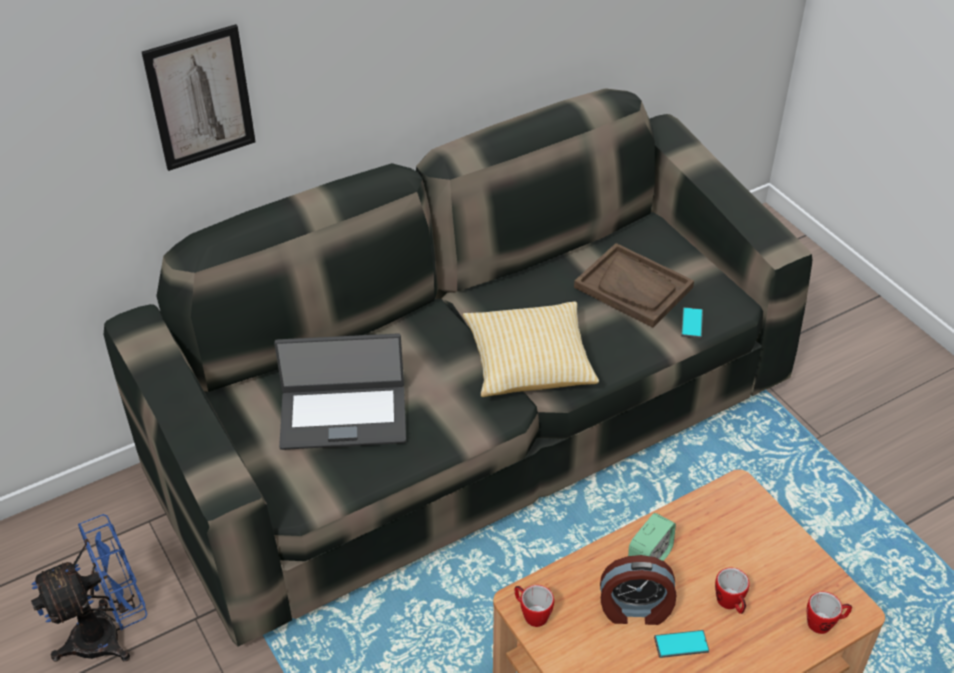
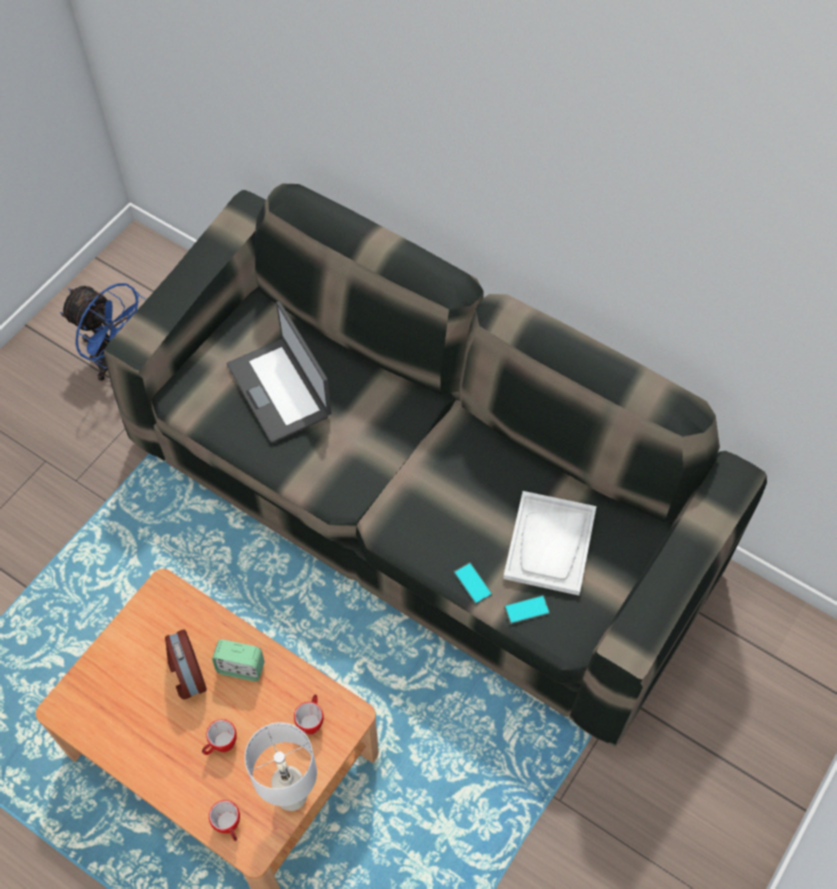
camera: 65 degrees right, 15 degrees up
picture [142,24,256,171] -> none
pillow [463,301,599,397] -> none
mug [515,585,554,627] -> mug moved to [294,694,324,735]
brown tray [574,243,694,328] -> white tray [503,491,597,596]
phone [654,630,709,658] -> phone moved to [454,562,492,604]
none -> white table lamp [245,722,317,811]

